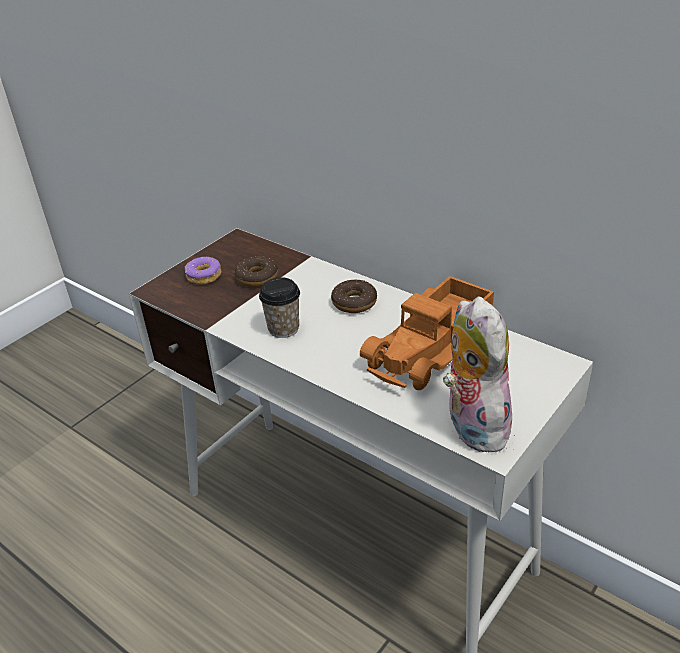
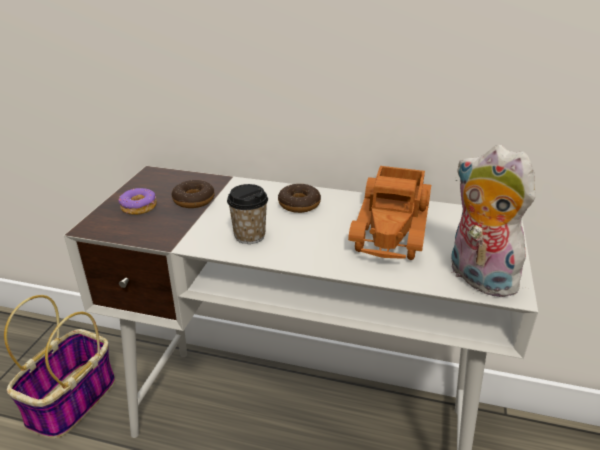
camera: 25 degrees left, 5 degrees down
none -> basket [4,295,115,438]

